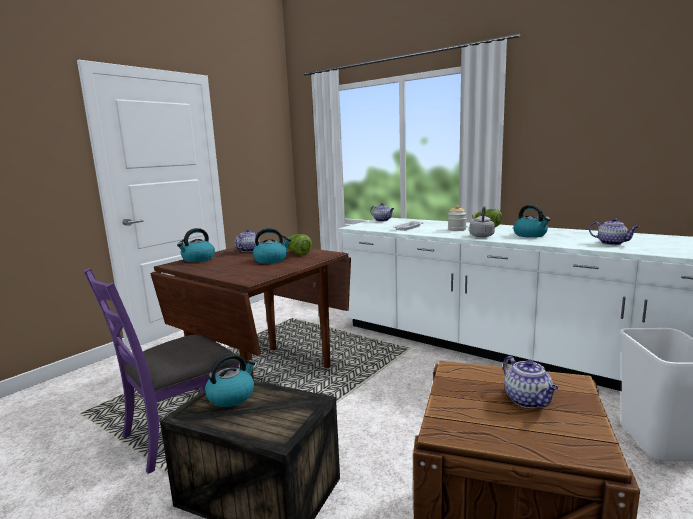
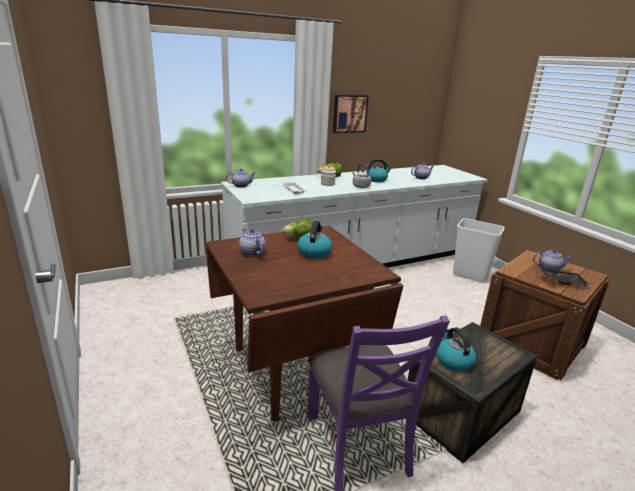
camera: 65 degrees left, 10 degrees up
kettle [177,228,215,262] -> none
none -> picture [333,95,369,133]
none -> black tray [539,267,591,286]

